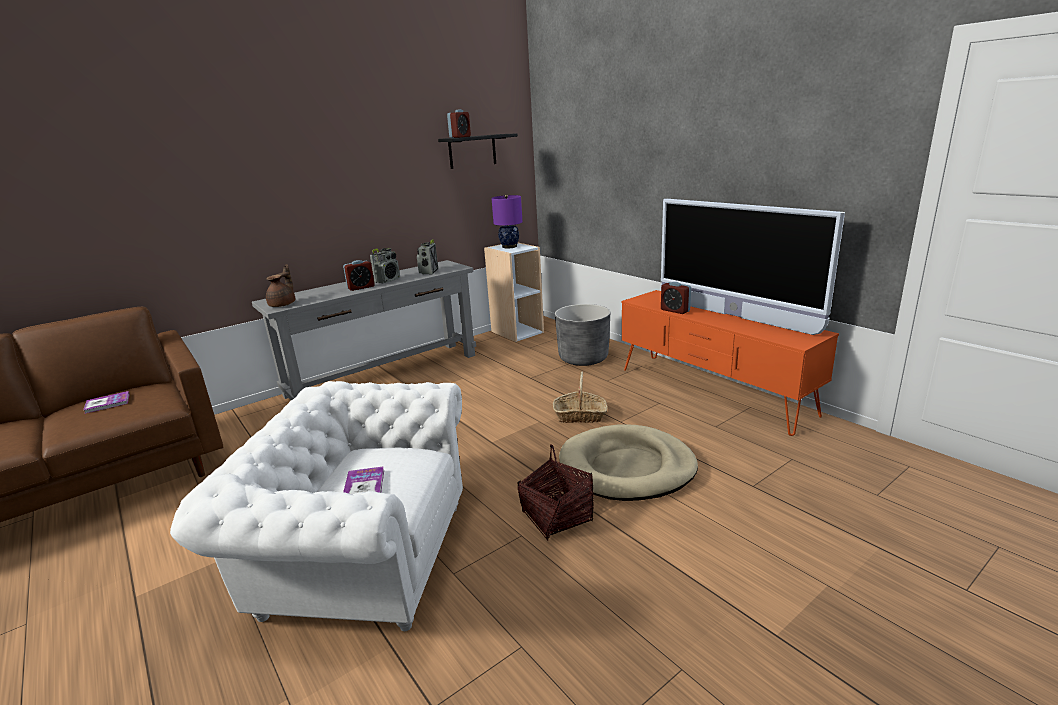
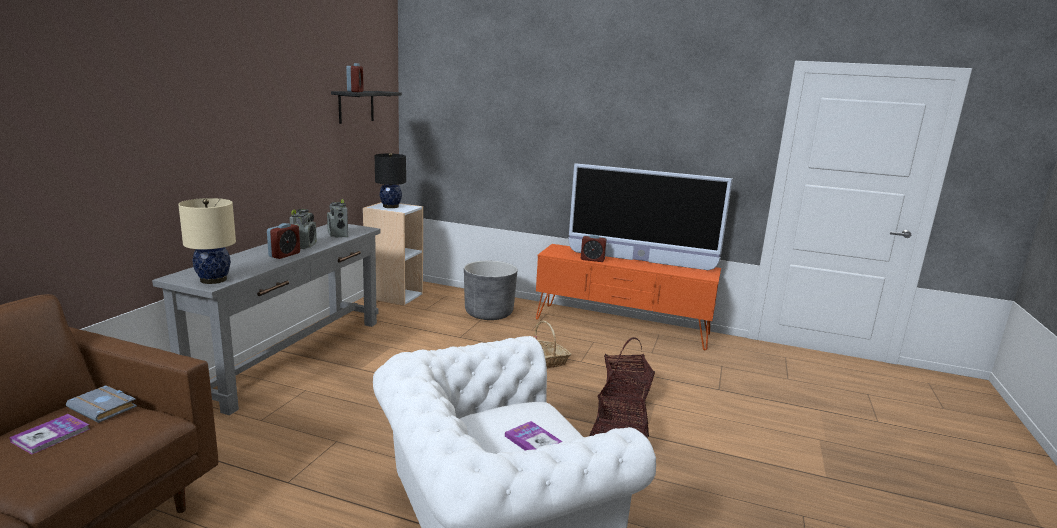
camera: 35 degrees left, 5 degrees down
brown teapot [266,265,295,307] -> beige table lamp [178,198,236,284]
purple table lamp [491,195,523,248] -> black table lamp [375,153,406,208]
beige dog bed [559,424,698,501] -> basket [602,337,655,405]
none -> grey book [66,385,137,423]

